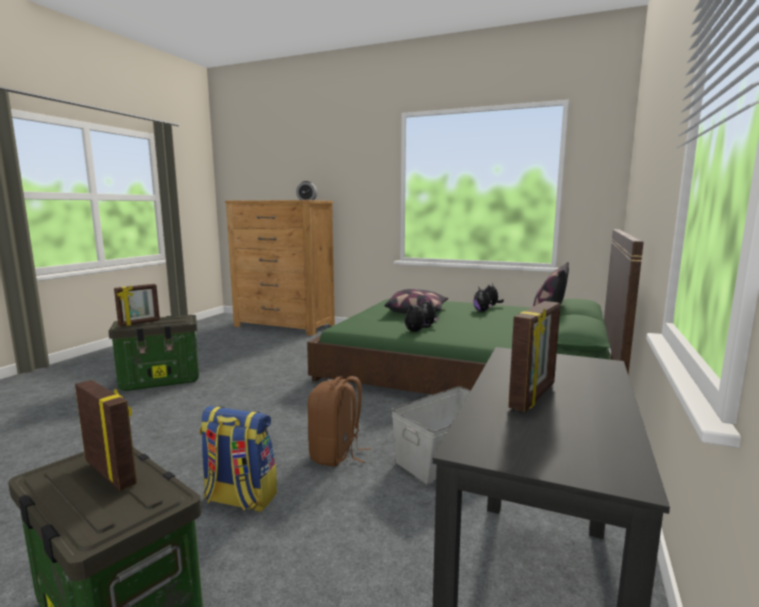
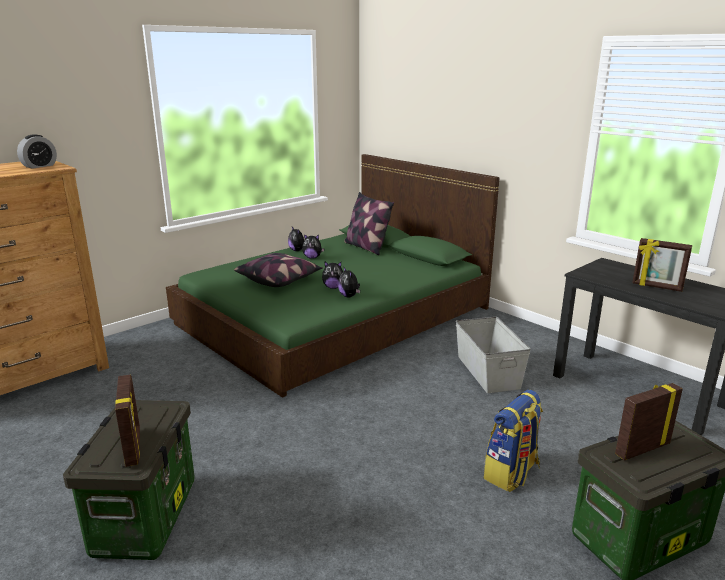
camera: 65 degrees left, 10 degrees up
brown backpack [308,376,371,467] -> none
picture frame [508,301,560,412] -> picture frame turned 150 degrees clockwise [632,238,692,292]

